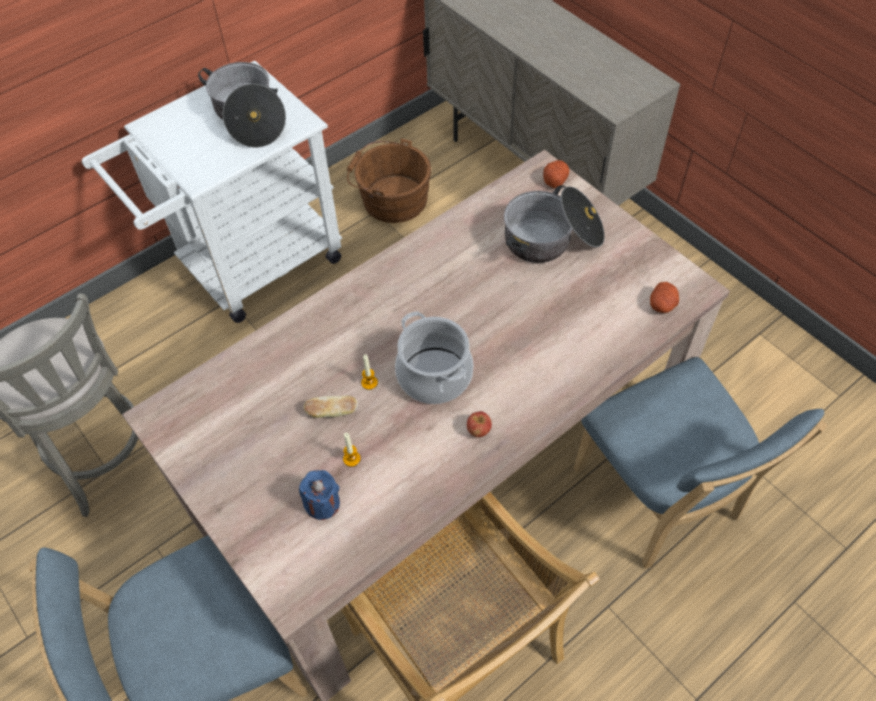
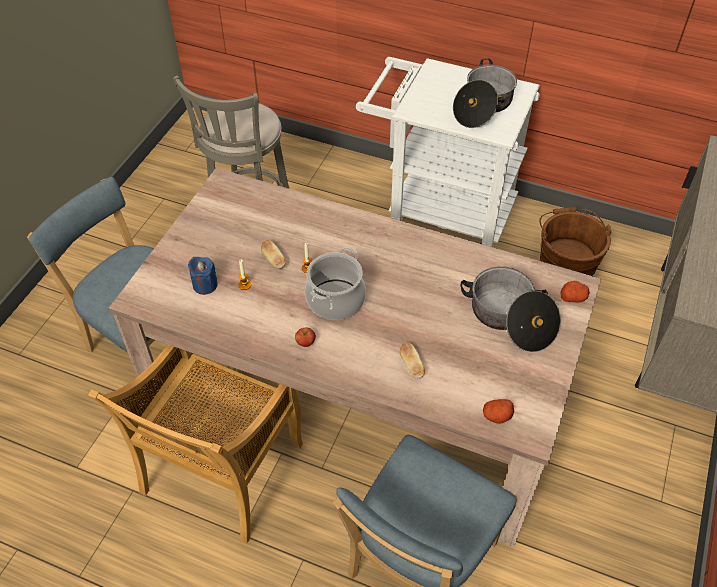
camera: 60 degrees right, 5 degrees down
none -> bread [400,342,425,379]

